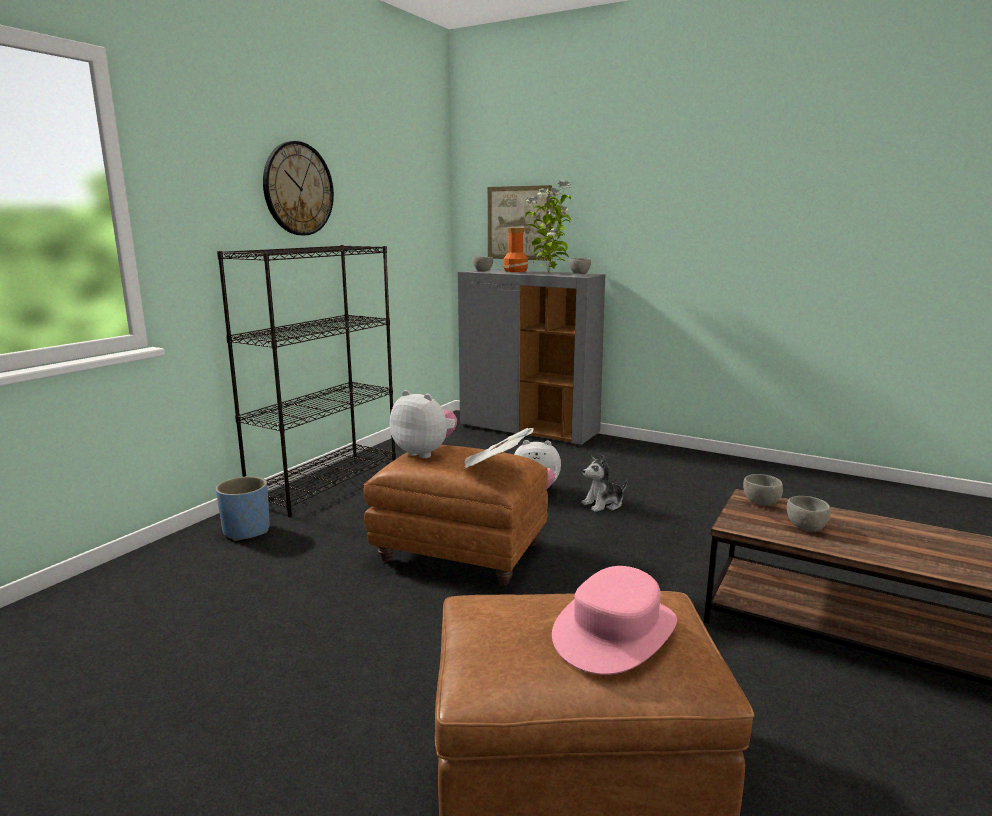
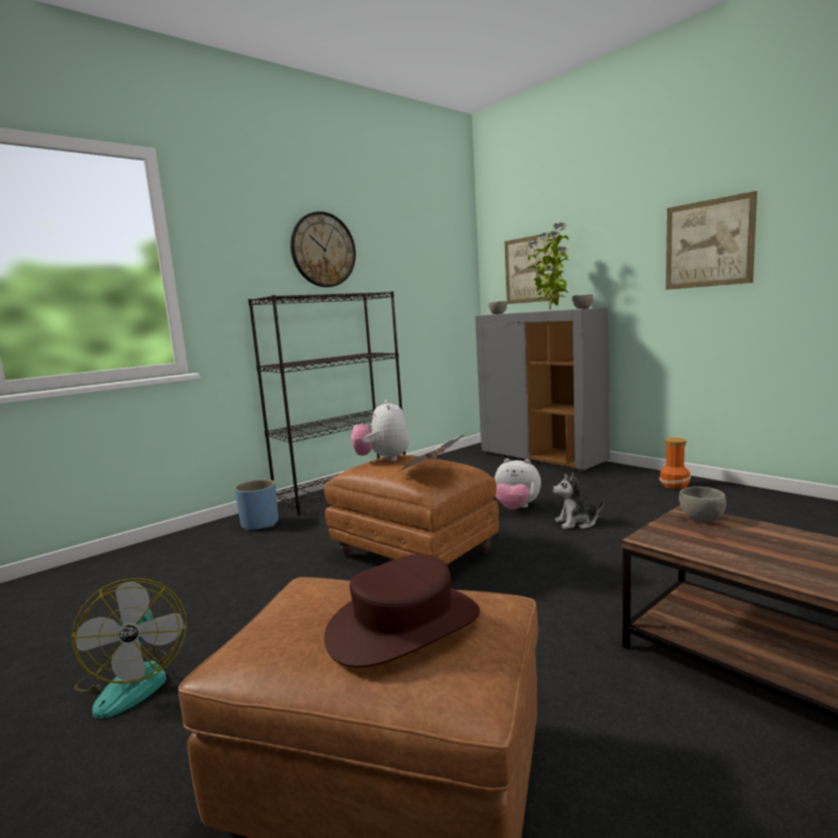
camera: 20 degrees right, 5 degrees down
plush toy [390,390,457,458] -> plush toy turned 150 degrees counterclockwise [351,400,410,462]
vase [503,228,529,272] -> vase moved to [659,438,691,489]
pink hat [552,566,677,675] -> brown hat [324,554,480,667]
grey bowl [787,496,831,532] -> none
none -> fan [72,578,187,719]
none -> picture [666,191,757,290]

